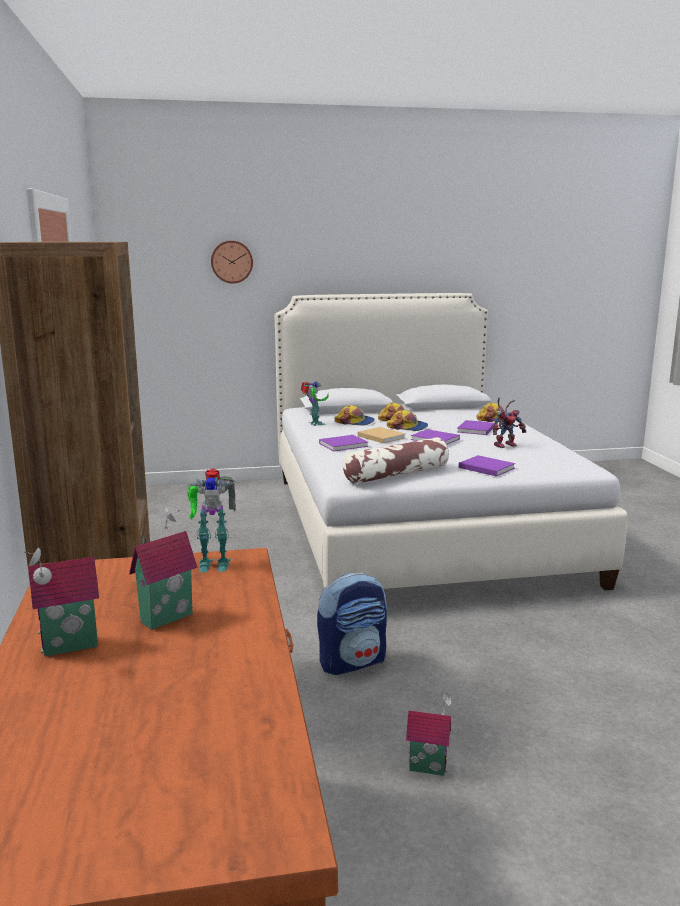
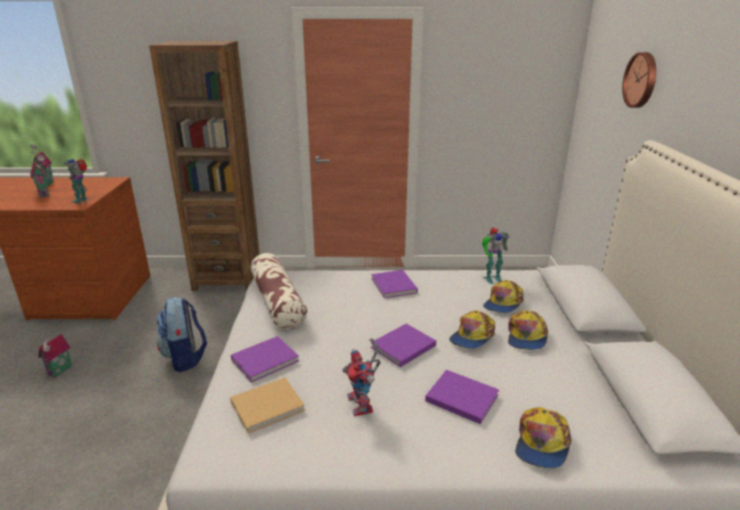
camera: 100 degrees right, 10 degrees up
beige book [357,427,405,444] -> beige book moved to [230,378,305,434]

